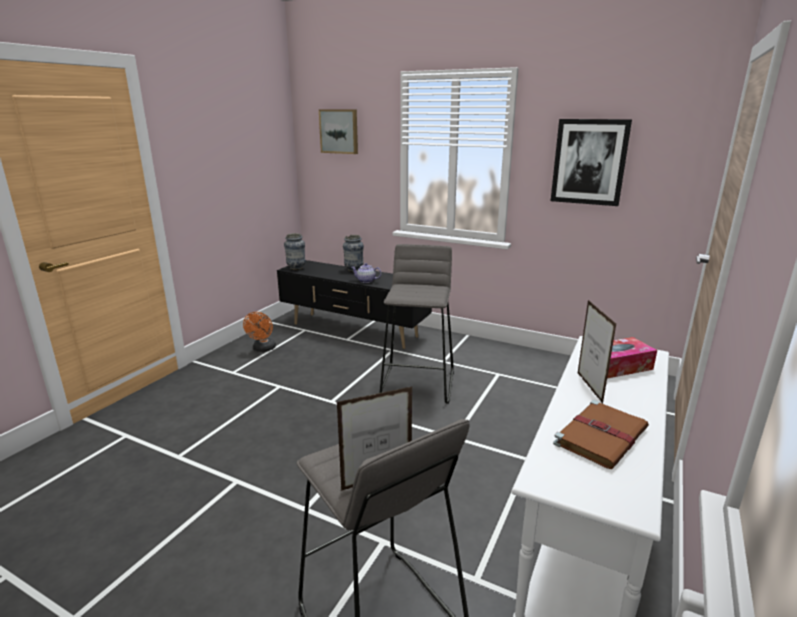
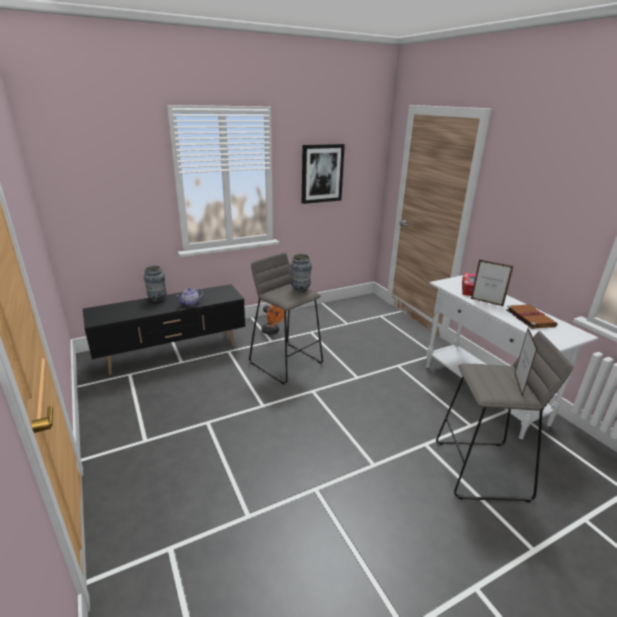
camera: 55 degrees left, 5 degrees up
orange fan [243,312,276,352] -> orange fan moved to [261,305,284,335]
vase [284,233,306,270] -> vase moved to [290,254,312,292]
picture [319,110,358,154] -> none

